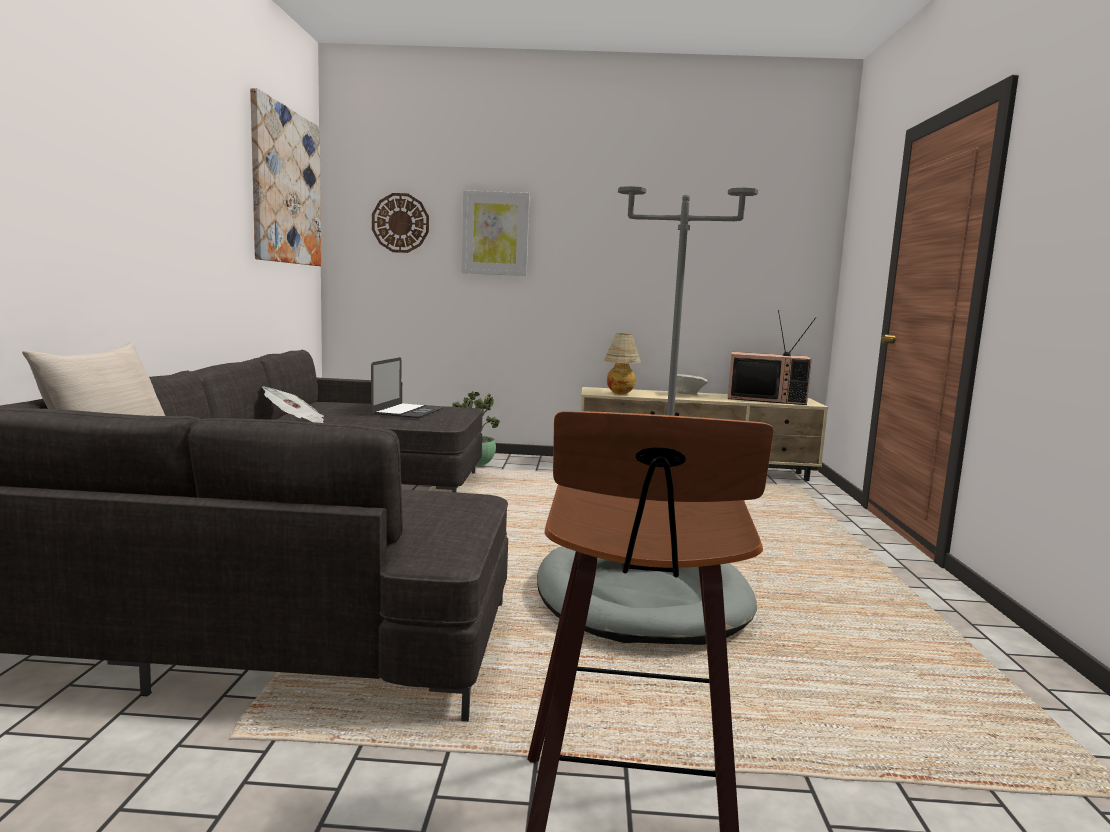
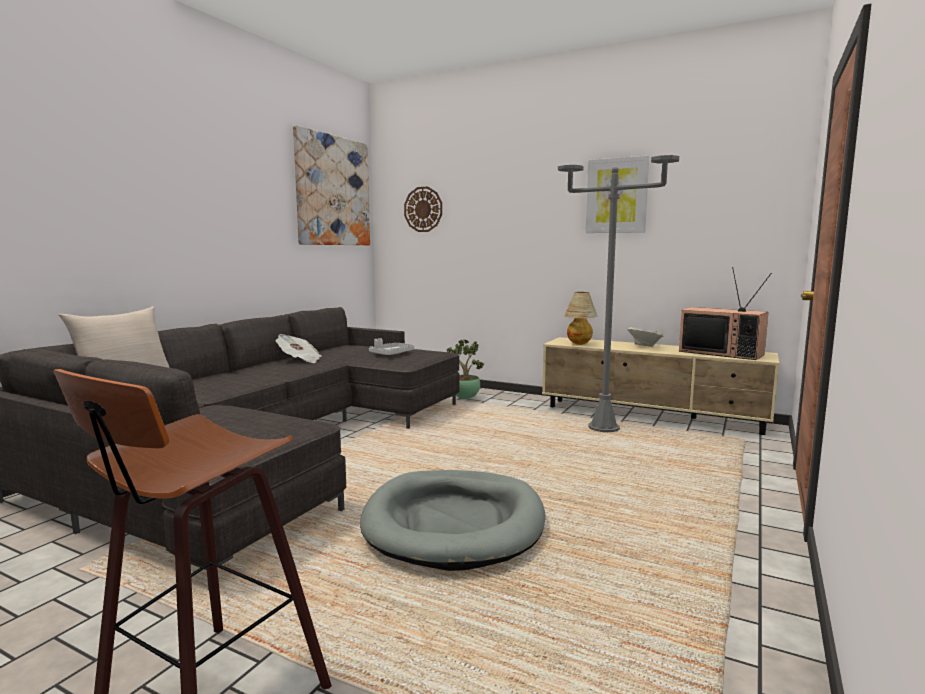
camera: 25 degrees right, 0 degrees up
laptop [371,357,444,418] -> grey tray [369,338,414,355]
picture [462,190,530,276] -> picture moved to [586,156,649,233]

